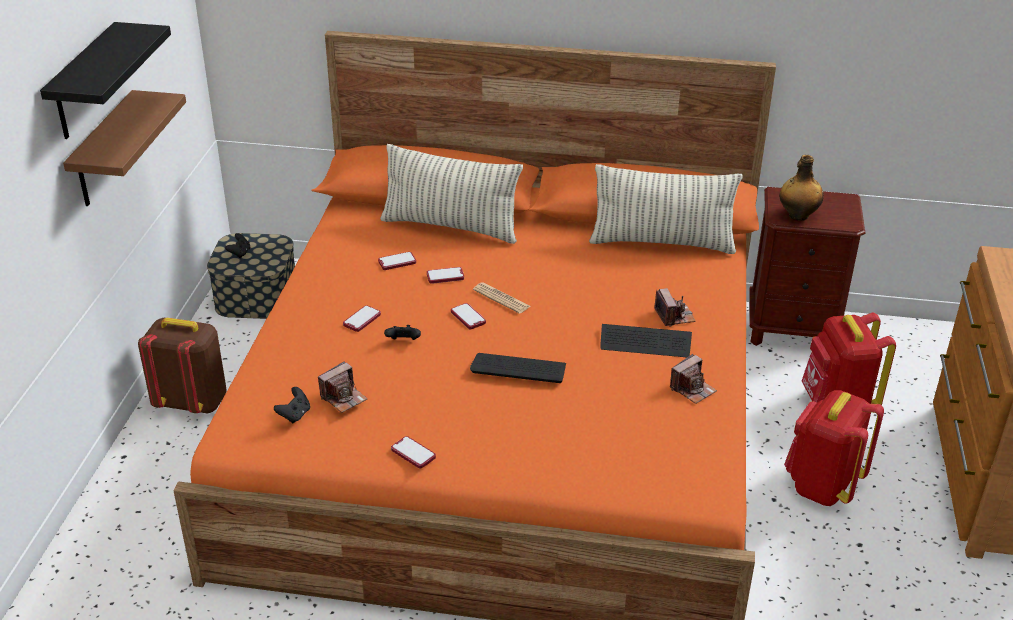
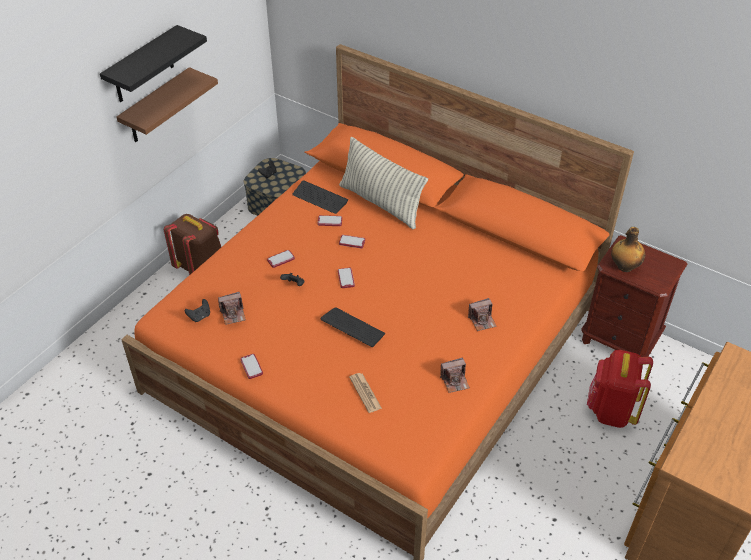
camera: 25 degrees right, 10 degrees up
newspaper [473,282,531,314] -> newspaper moved to [349,373,382,413]
pillow [589,164,743,254] -> none
keyboard [600,324,692,357] -> keyboard moved to [292,181,348,214]
camera [654,288,696,327] -> camera turned 60 degrees clockwise [468,298,496,331]
red backpack [784,390,884,506] -> none

